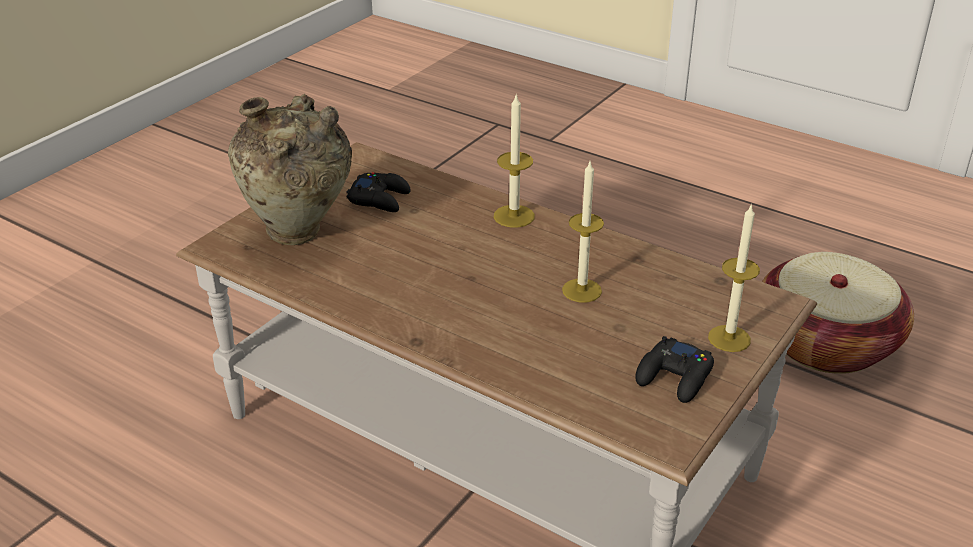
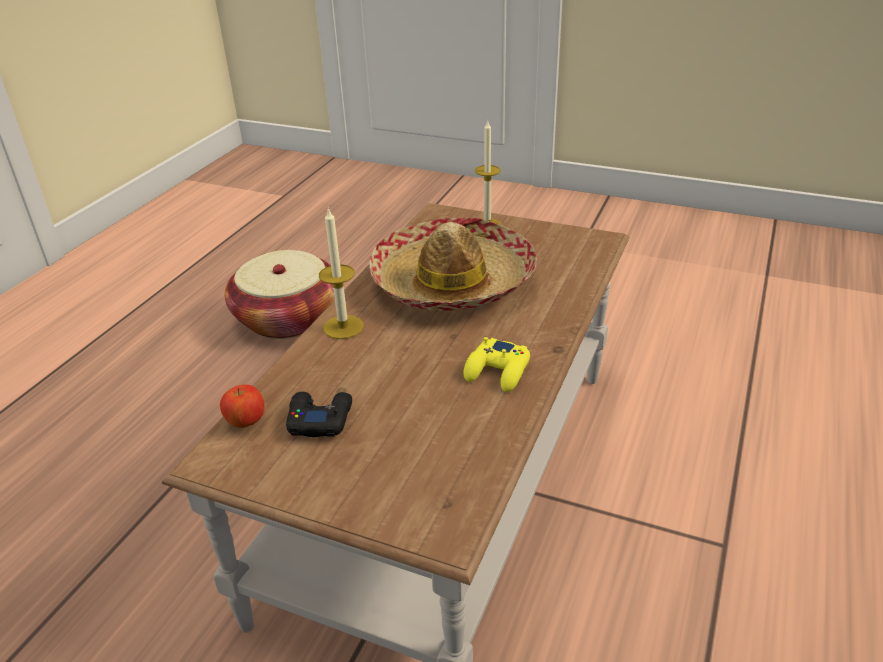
camera: 100 degrees left, 0 degrees up
beige vase [228,94,352,245] -> none
candle [562,162,604,303] -> hat [369,217,537,311]
black game controller [635,336,714,403] -> none
none -> apple [220,385,265,428]
none -> yellow game controller [463,337,530,392]

